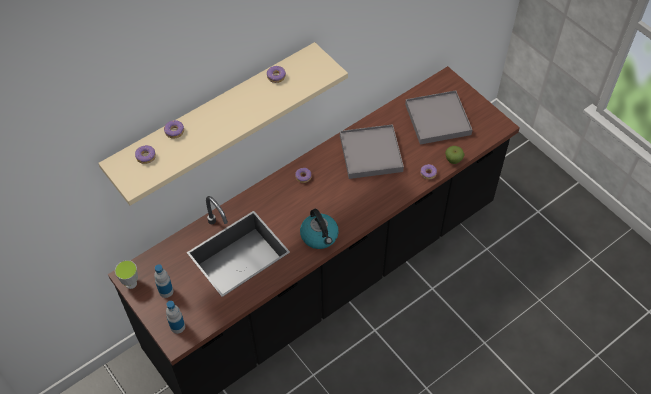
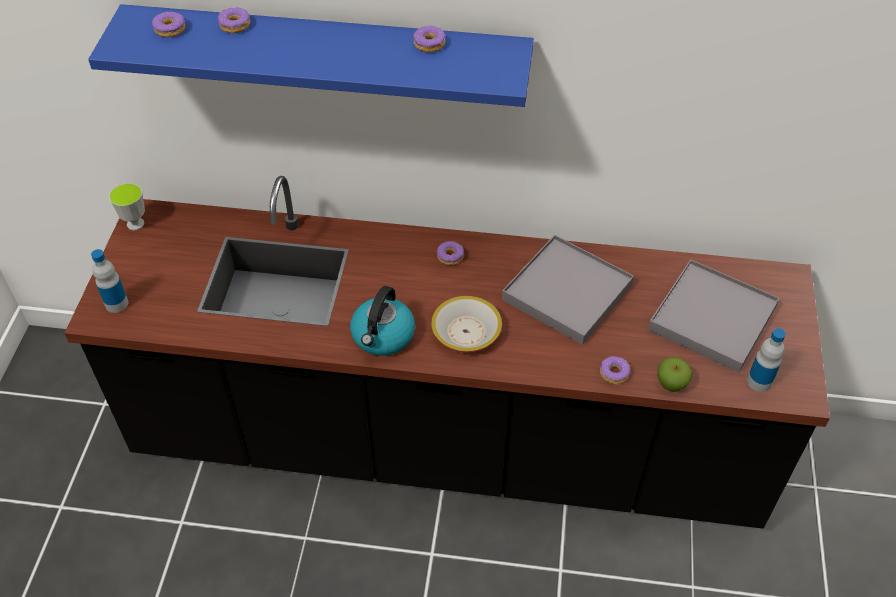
camera: 45 degrees right, 5 degrees down
beige shelf [98,42,348,206] -> blue shelf [88,4,534,107]
bottle [154,264,173,298] -> bottle moved to [747,328,786,392]
none -> bowl [431,296,502,352]

